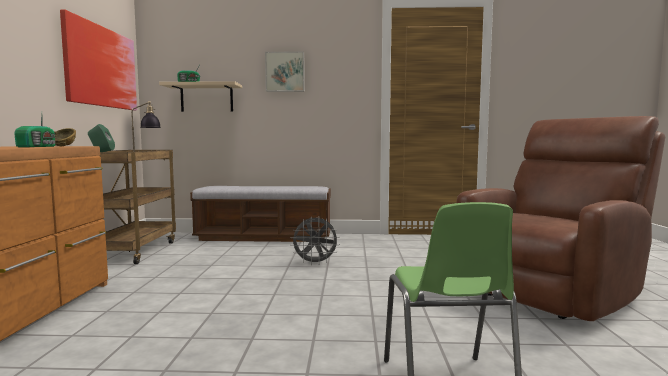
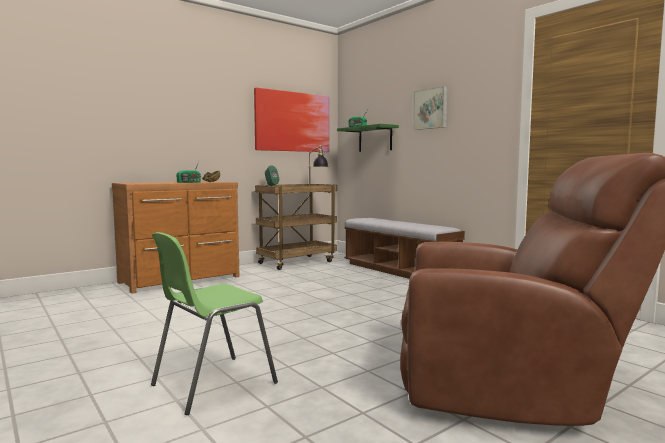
camera: 50 degrees right, 0 degrees up
beige shelf [159,81,242,112] -> green shelf [337,124,399,152]
grey fan [290,218,340,265] -> none

